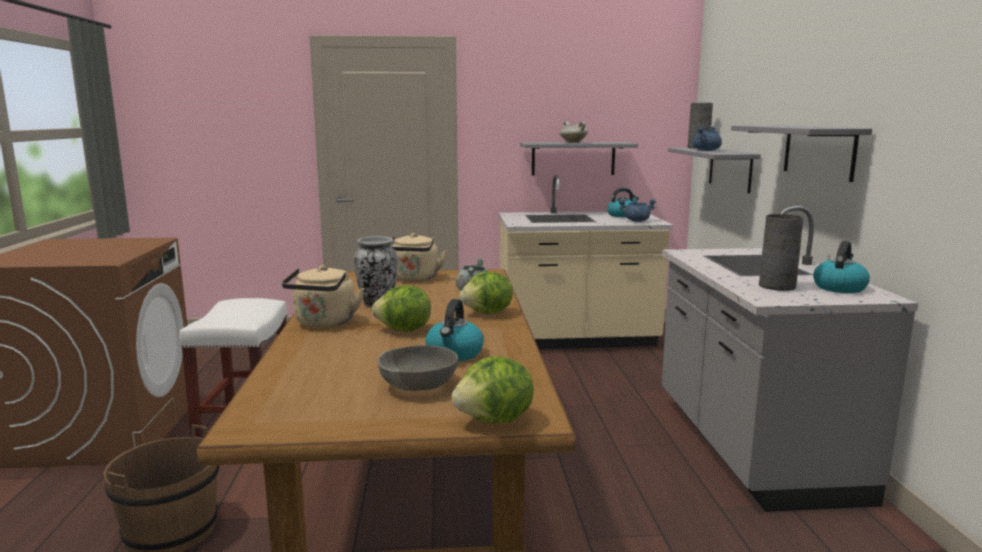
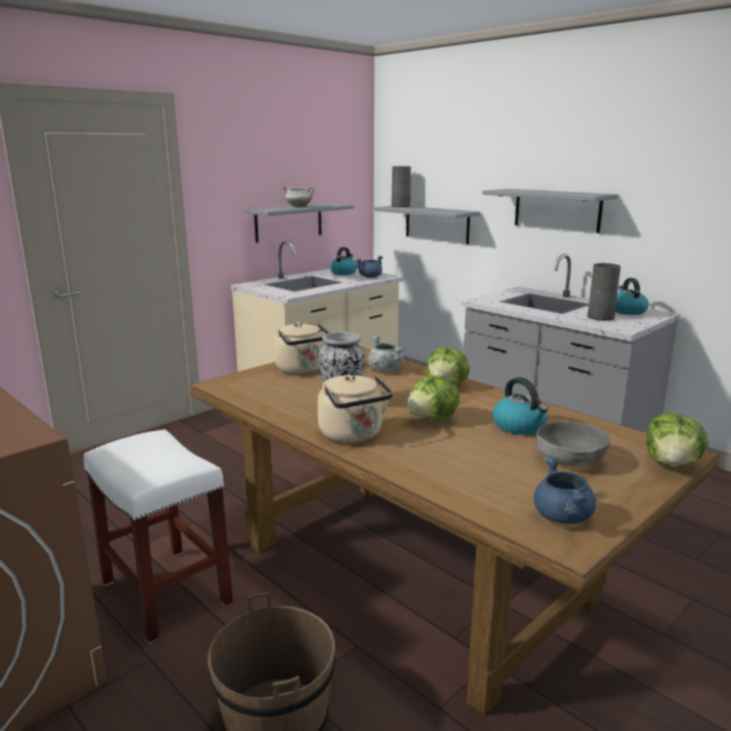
camera: 40 degrees left, 5 degrees up
blue cooking pot [693,126,722,151] -> blue cooking pot moved to [534,456,596,524]

